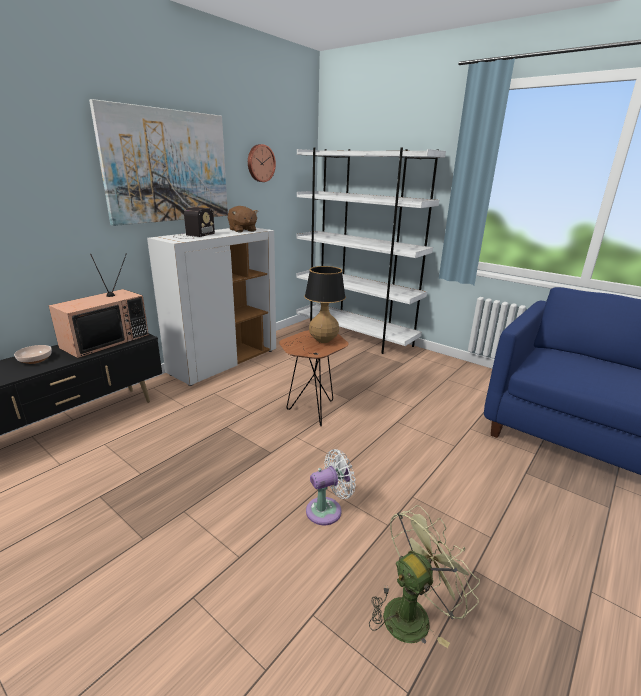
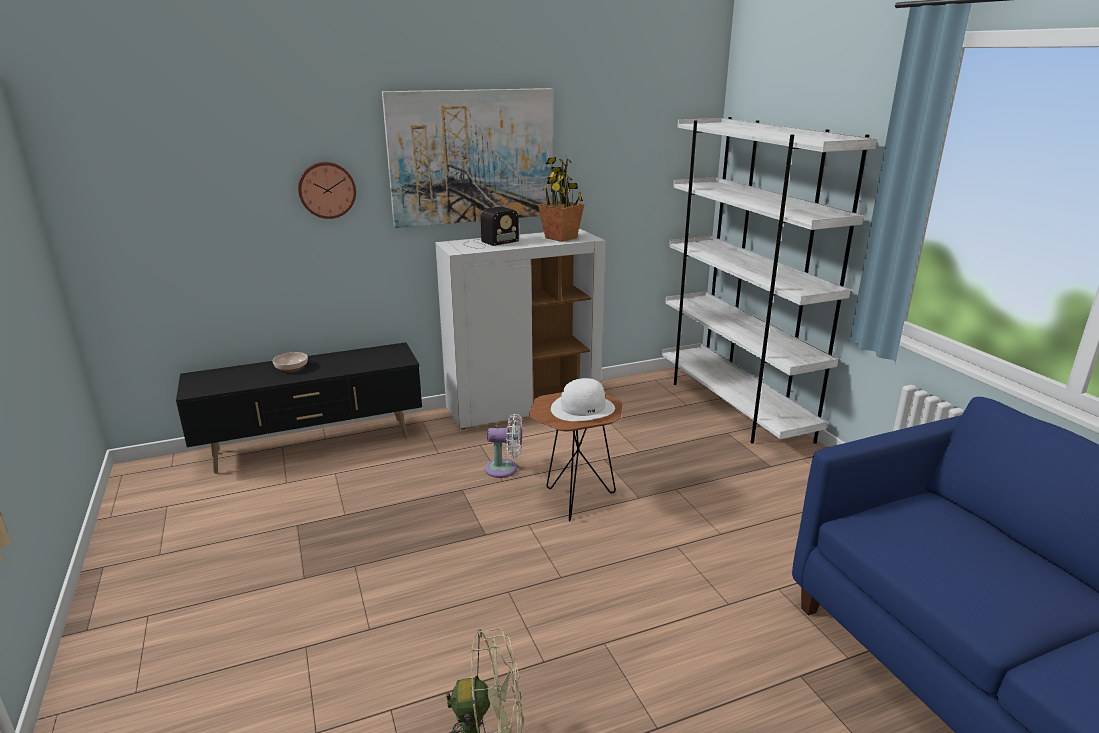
camera: 30 degrees right, 0 degrees up
television [49,254,149,359] -> none
brown plush toy [228,206,258,233] -> potted plant [538,155,585,242]
wall clock [248,144,276,182] -> wall clock moved to [298,162,356,219]
table lamp [285,266,346,355] -> white hat [551,378,615,421]
white fan [306,449,356,526] -> white fan moved to [485,414,522,478]

